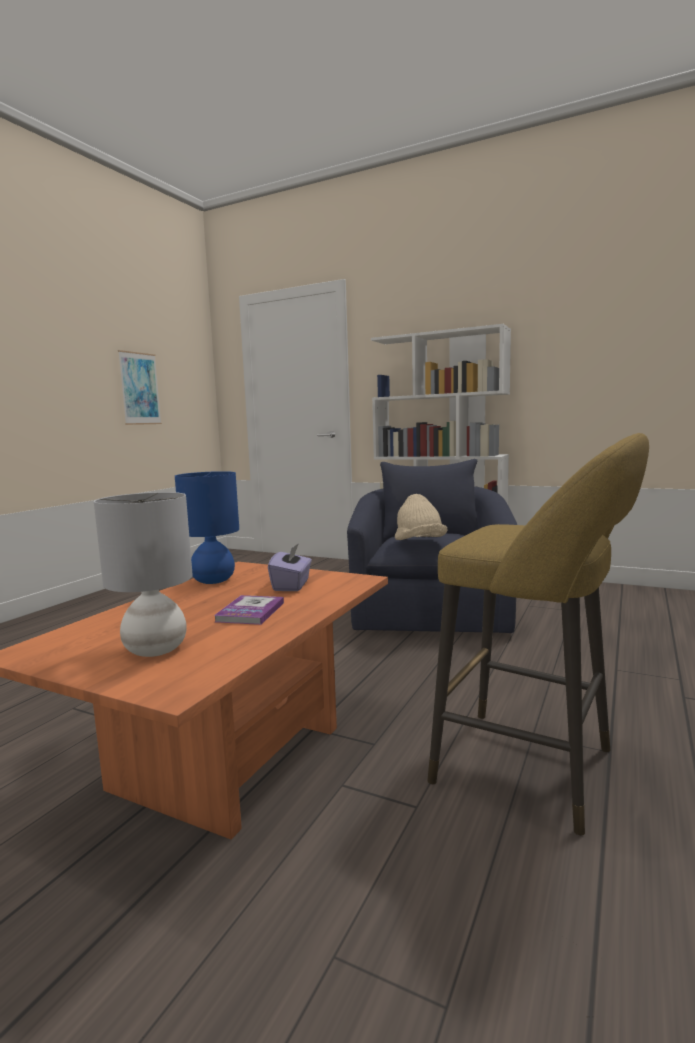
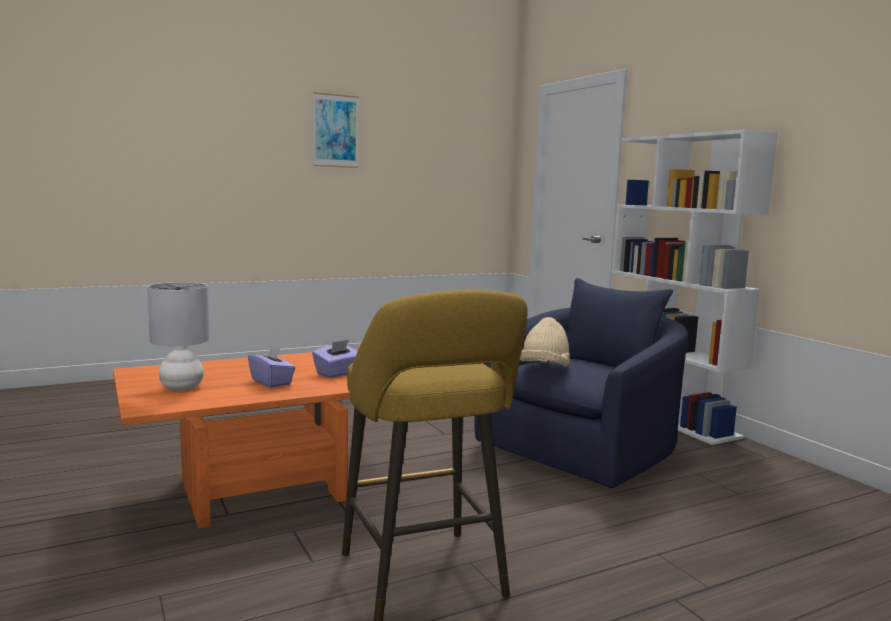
camera: 35 degrees right, 0 degrees up
picture [118,350,162,425] -> picture moved to [313,92,359,168]
blue table lamp [175,471,239,584] -> none
book [214,595,284,625] -> purple tissue box [248,345,295,388]

